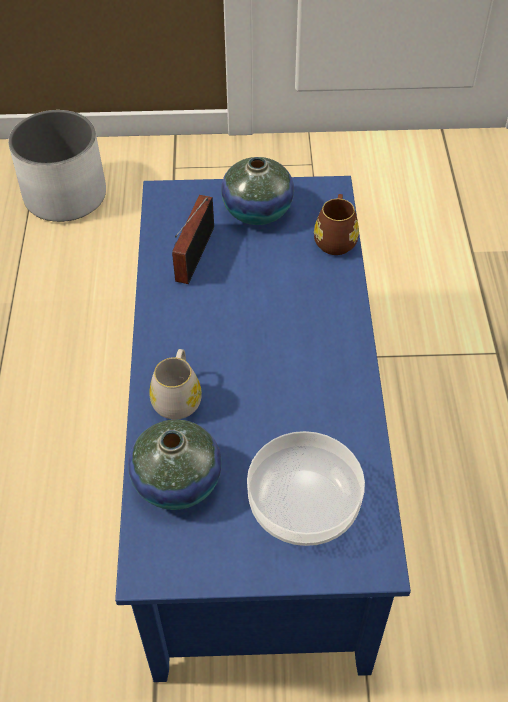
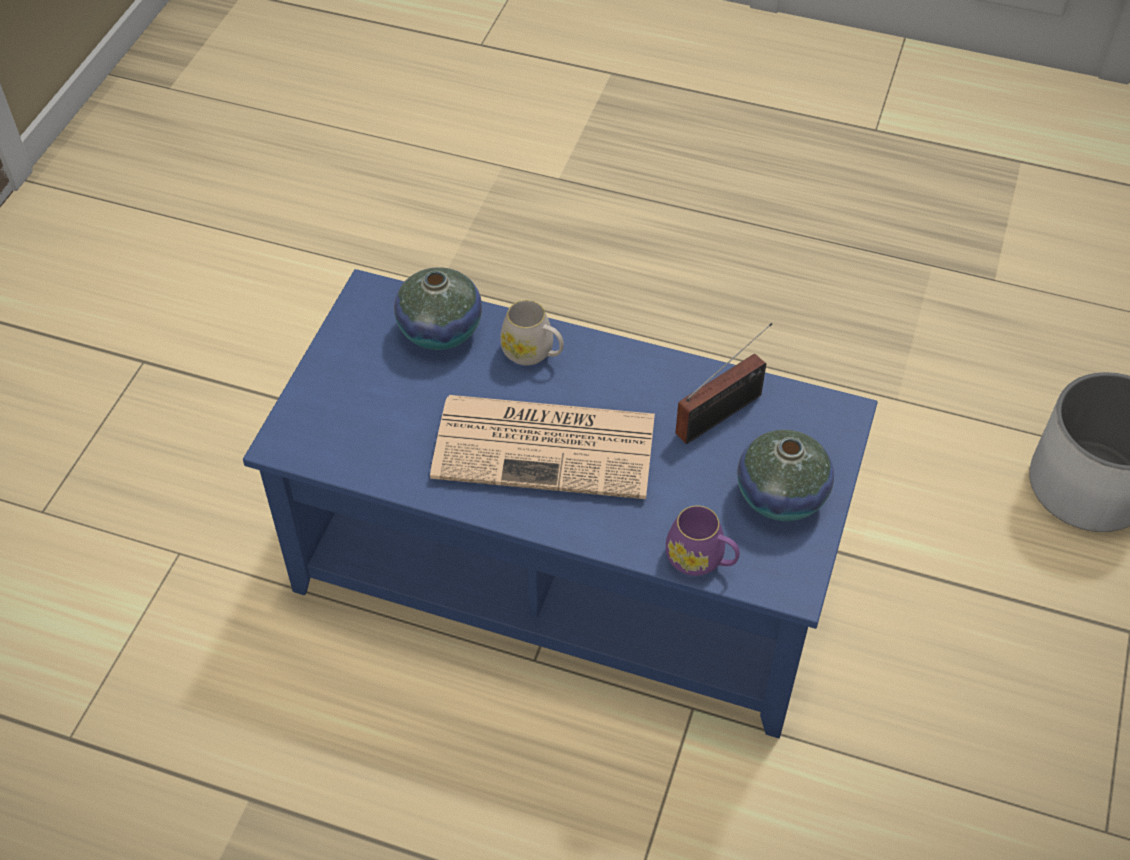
camera: 110 degrees right, 0 degrees up
radio [172,195,214,284] -> radio turned 105 degrees clockwise [675,323,772,444]
bowl [247,431,365,546] -> none
brown mug [314,194,359,255] -> purple mug [666,506,740,576]
none -> newspaper [430,395,655,499]

